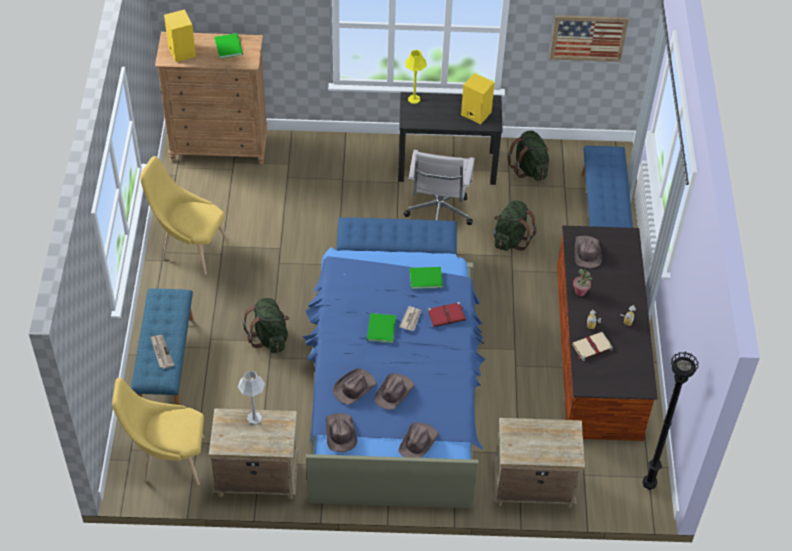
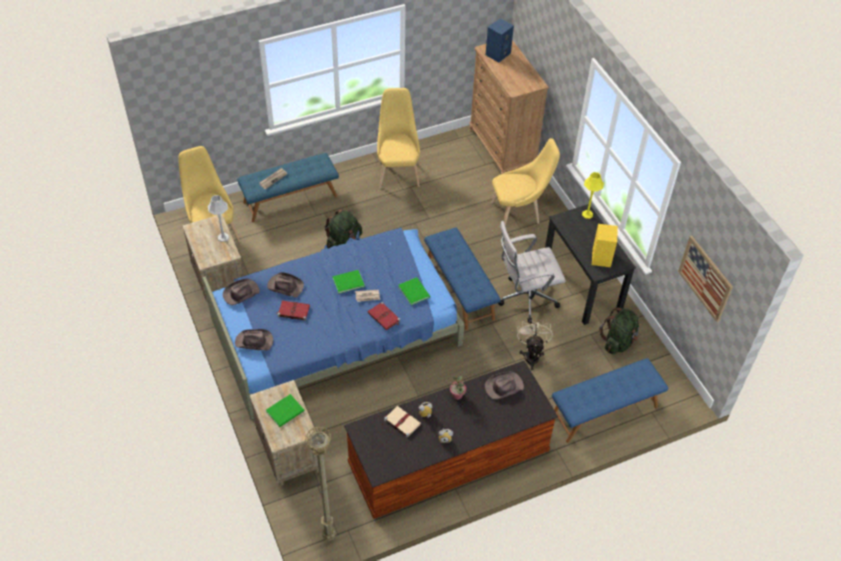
camera: 65 degrees right, 0 degrees up
yellow speaker [164,9,196,62] -> blue speaker [486,18,514,62]
green book [214,33,243,59] -> green book moved to [266,394,304,427]
brown hat [374,373,414,410] -> red book [276,300,310,321]
green backpack [494,200,537,251] -> beige fan [517,318,553,370]
black floor lamp [642,352,699,490] -> beige floor lamp [305,426,335,541]
none -> yellow chair [491,138,560,226]

